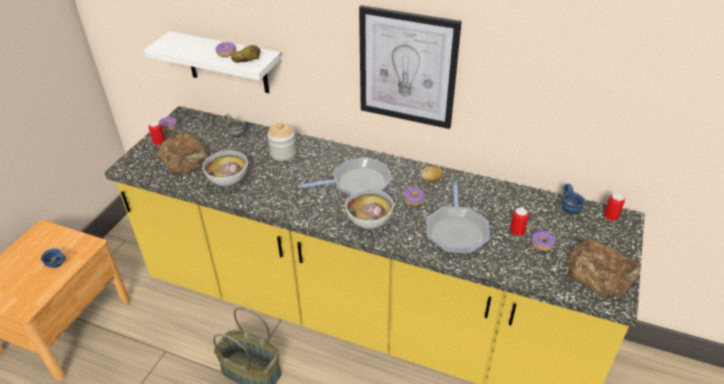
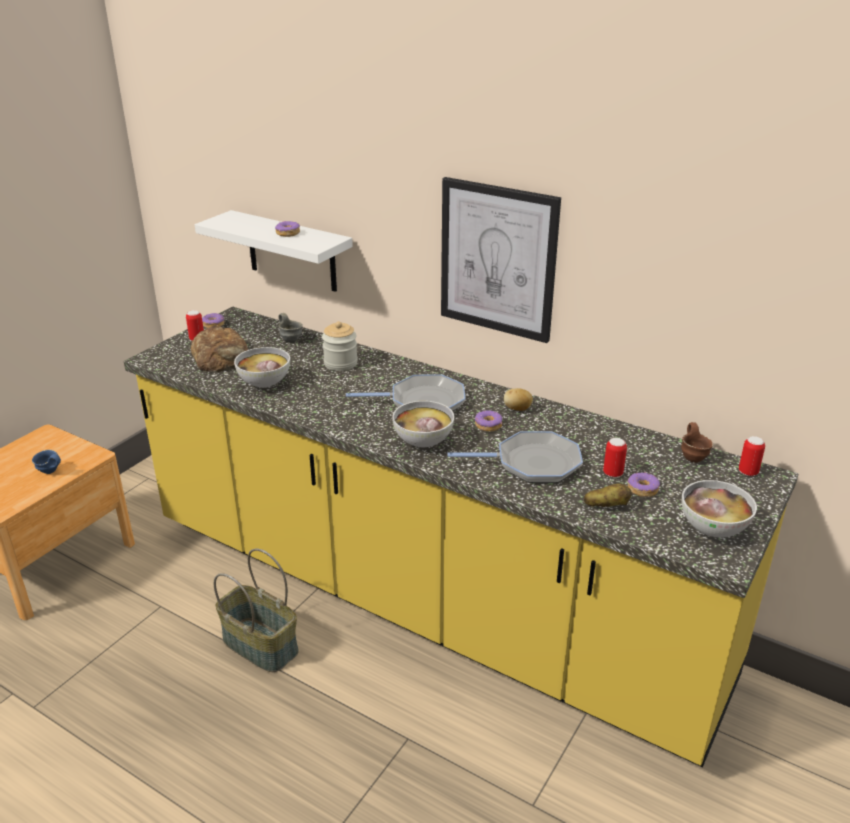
camera: 10 degrees right, 10 degrees down
potato [232,45,260,63] -> potato moved to [584,483,632,507]
frying pan [427,182,490,254] -> frying pan turned 105 degrees counterclockwise [447,431,583,483]
blue mug [562,184,586,214] -> brown mug [681,422,713,463]
bread [568,239,640,297] -> bowl [682,480,757,538]

